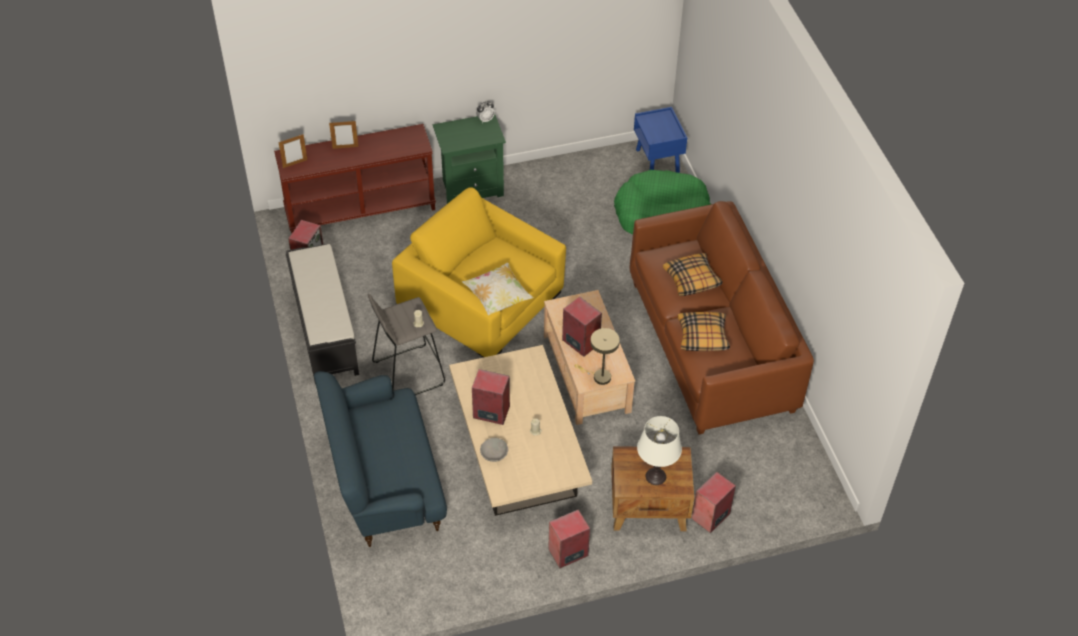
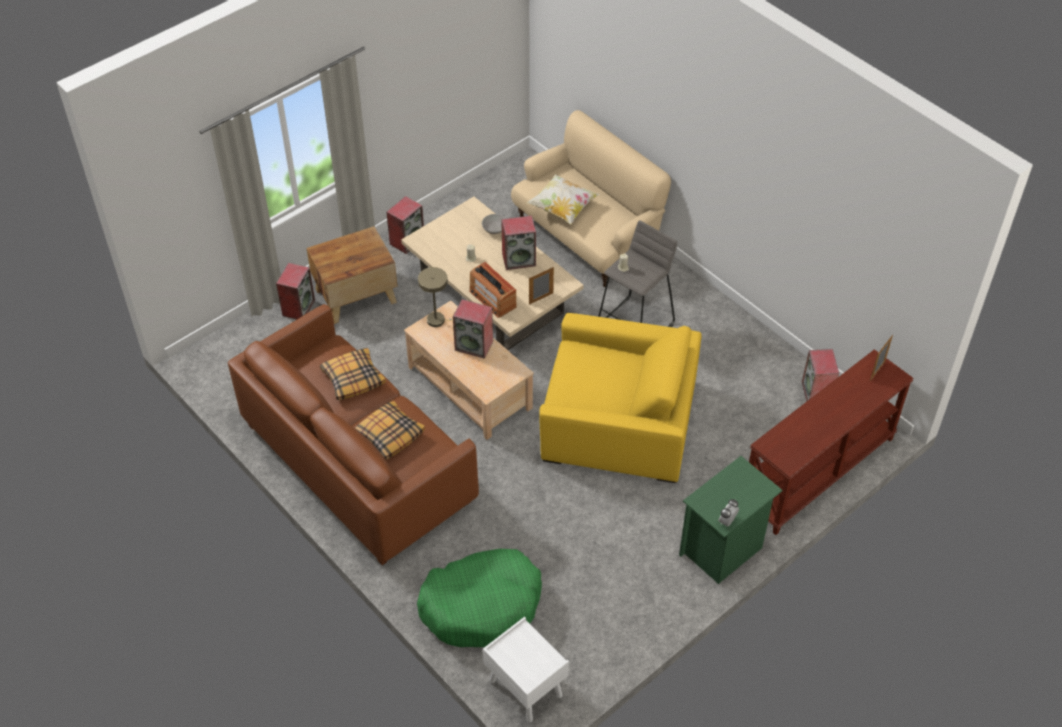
camera: 155 degrees right, 0 degrees up
black bench [286,244,359,384] -> none
blue sofa [314,371,447,547] -> beige sofa [511,110,671,287]
picture frame [329,121,359,149] -> picture frame moved to [529,267,554,305]
pillow [462,262,534,316] -> pillow moved to [527,174,600,224]
blue nightstand [634,107,687,173] -> white nightstand [483,617,569,722]
white table lamp [637,416,682,485] -> none
none -> radio [469,262,516,318]

